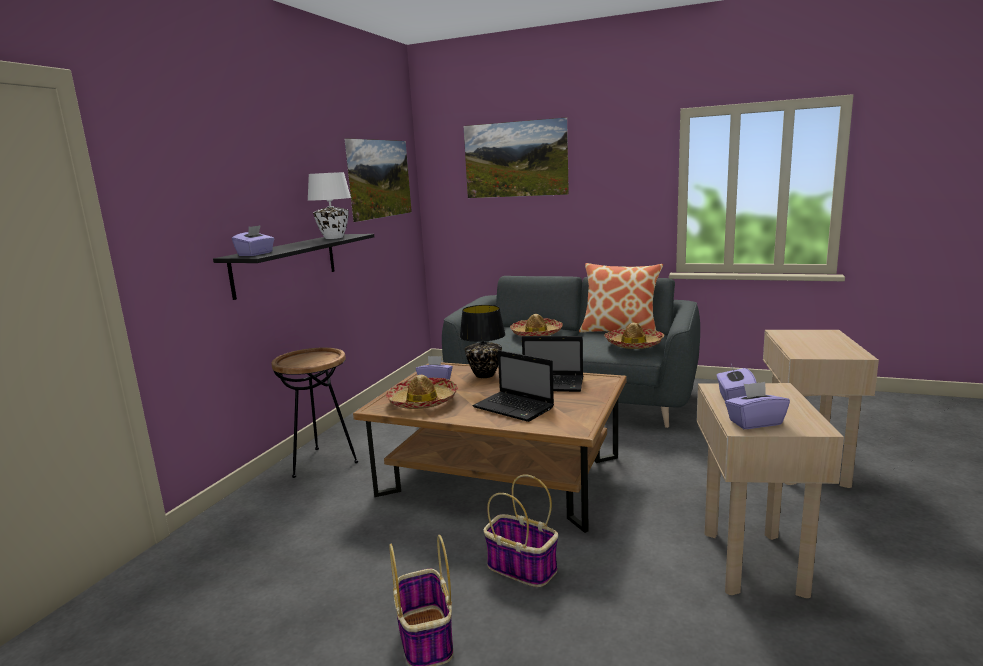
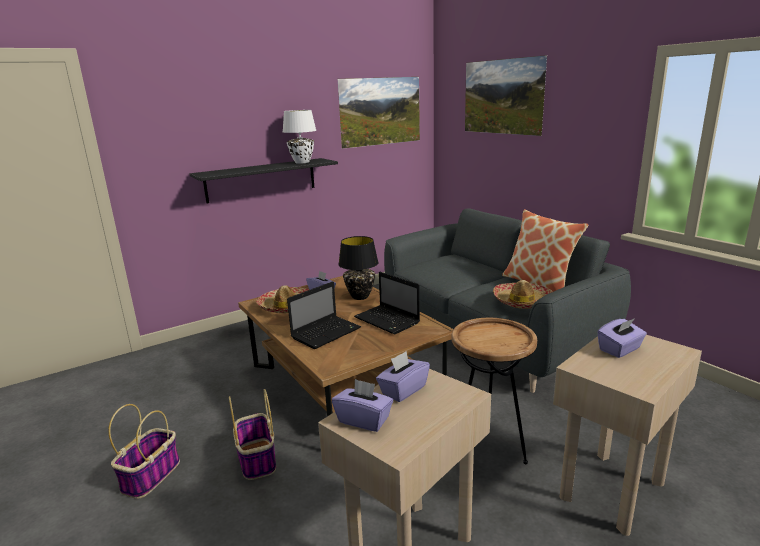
camera: 35 degrees right, 5 degrees up
purple tissue box [232,225,274,256] -> purple tissue box moved to [598,318,647,358]
brown side table [271,348,358,478] -> brown side table moved to [452,318,537,464]
laptop [472,350,554,422] -> laptop turned 120 degrees counterclockwise [287,281,361,349]
hat [510,314,563,336] -> none

